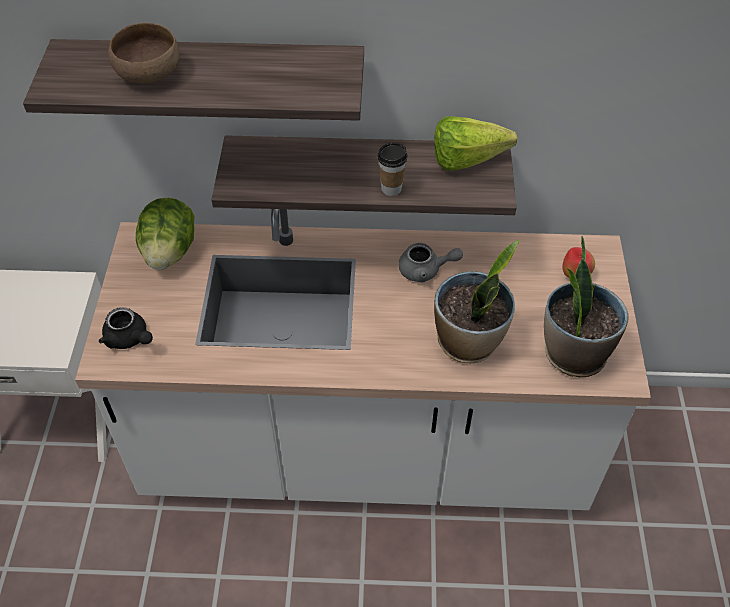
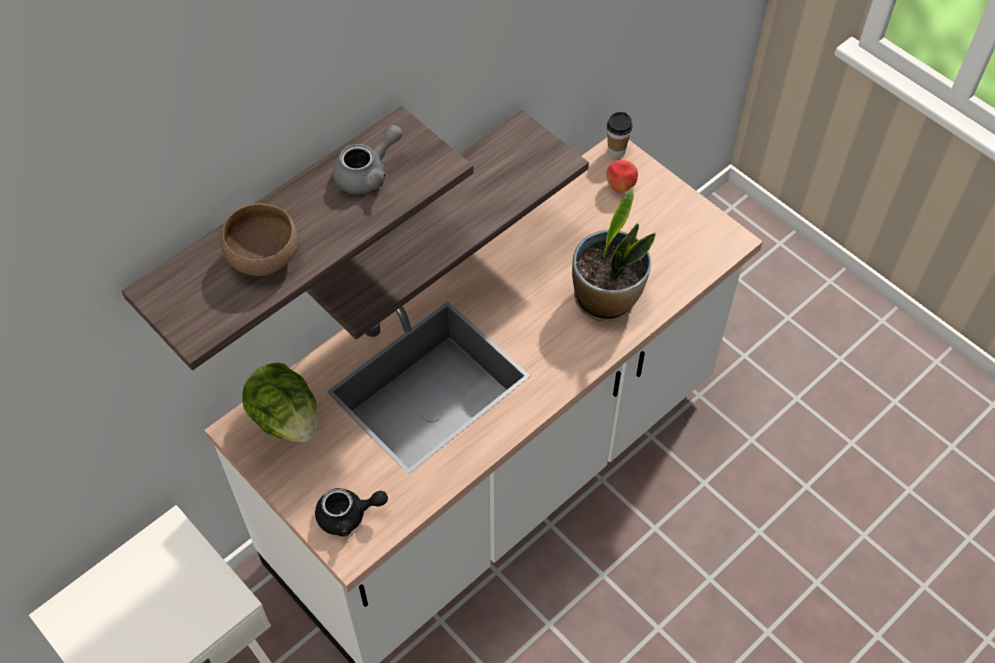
camera: 45 degrees left, 5 degrees up
cup [378,142,407,196] -> cup moved to [607,112,632,158]
grey teapot [399,243,463,283] -> grey teapot moved to [333,125,403,194]
lettuce [434,116,518,170] -> none
potted plant [544,236,629,377] -> none

